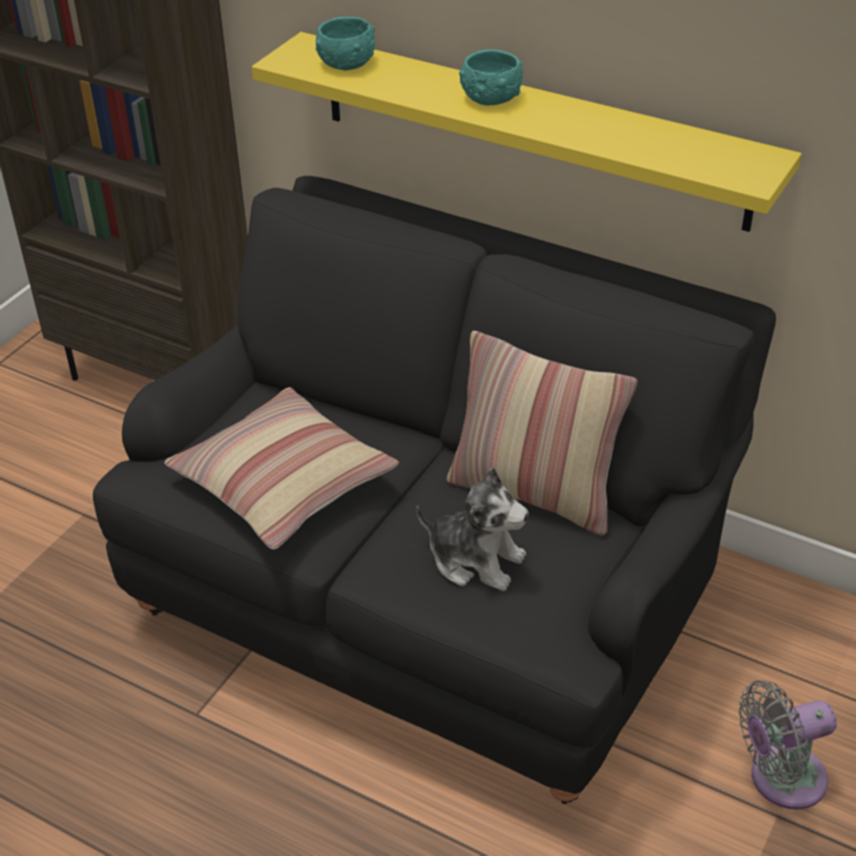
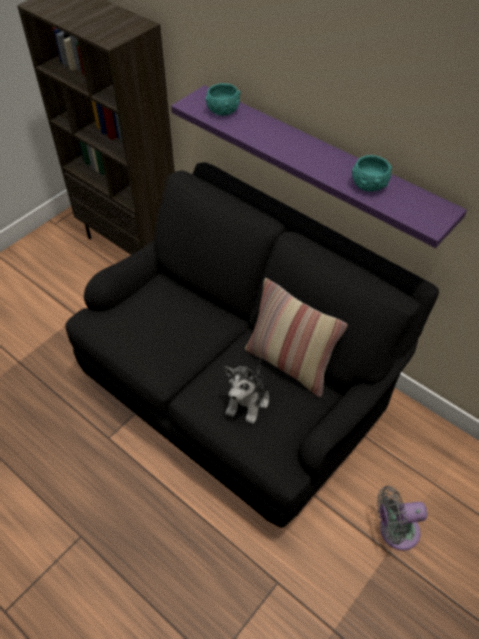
camera: 10 degrees right, 10 degrees up
pillow [164,387,399,550] -> none
yellow shelf [252,32,802,232] -> purple shelf [171,85,467,248]
plush toy [416,468,529,591] -> plush toy turned 75 degrees clockwise [224,359,269,424]
turquoise bowl [459,50,523,106] -> turquoise bowl moved to [352,155,392,192]

